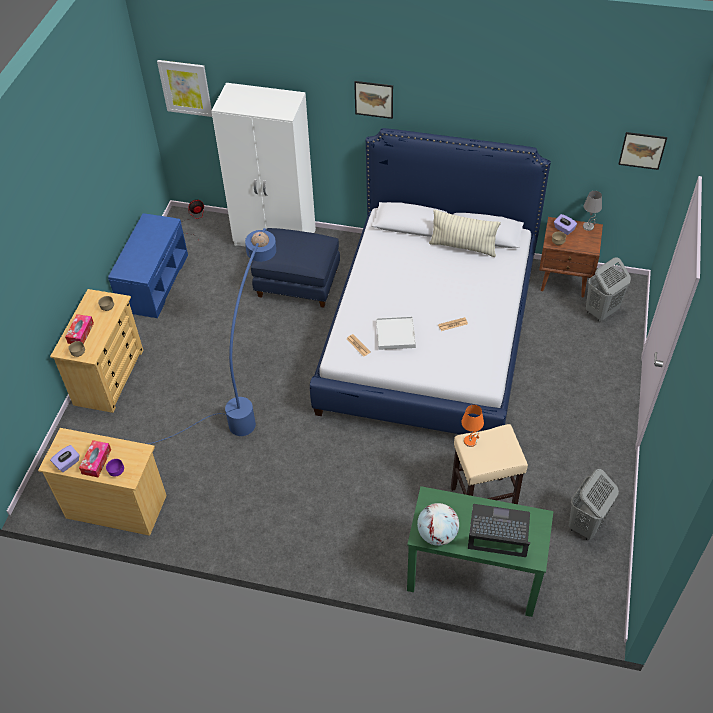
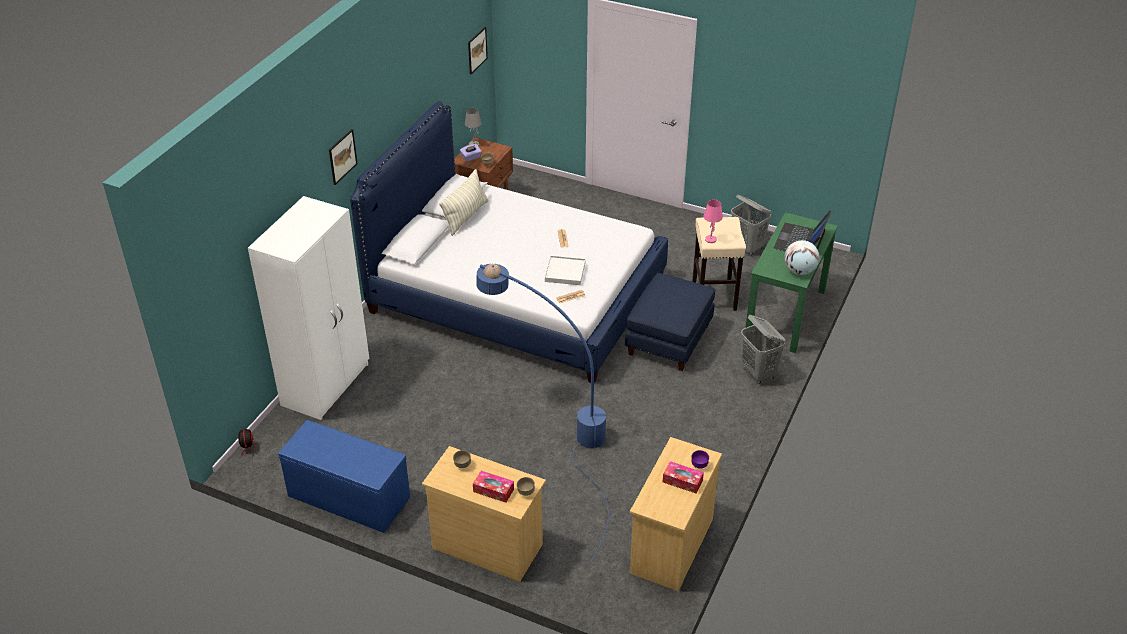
camera: 80 degrees left, 10 degrees down
purple tissue box [50,445,80,472] -> none
picture [157,60,212,117] -> none
blue ottoman [251,228,340,308] -> blue ottoman moved to [625,273,715,371]
orange table lamp [461,405,484,447] -> pink table lamp [703,199,723,243]
grey laundry basket [586,257,631,322] -> grey laundry basket moved to [741,315,785,384]

